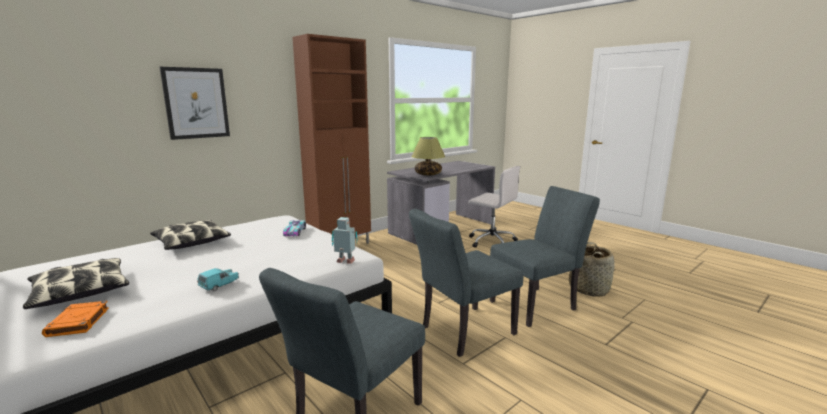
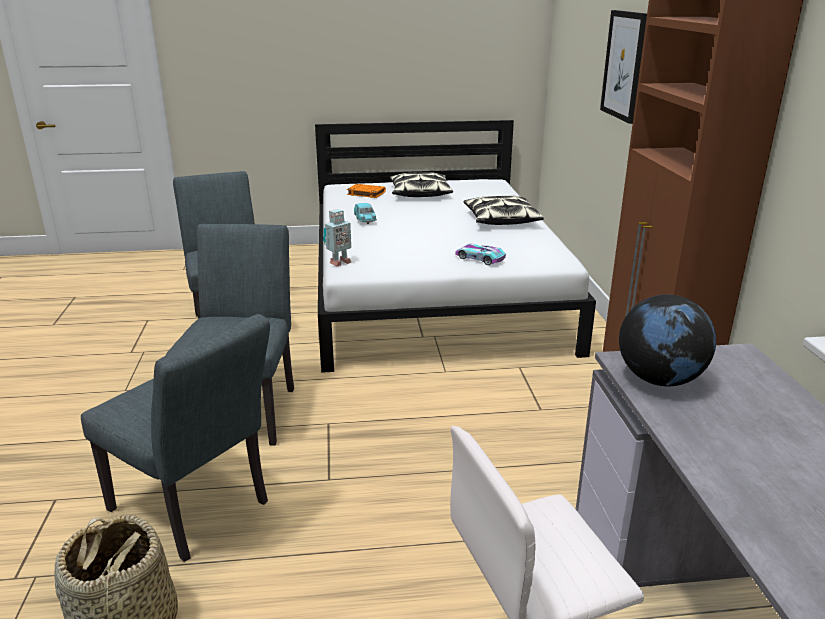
camera: 125 degrees right, 10 degrees up
table lamp [411,137,445,176] -> globe [619,294,716,386]
grey chair [490,186,600,327] -> grey chair turned 60 degrees counterclockwise [81,314,270,562]

